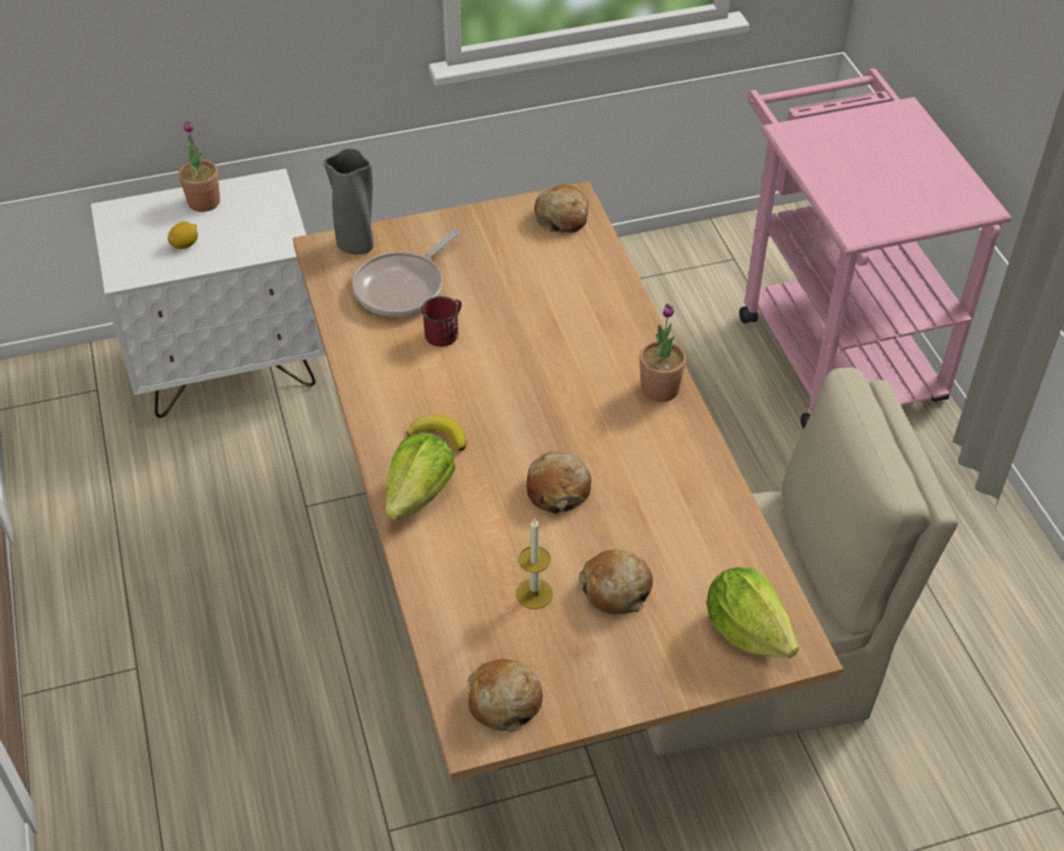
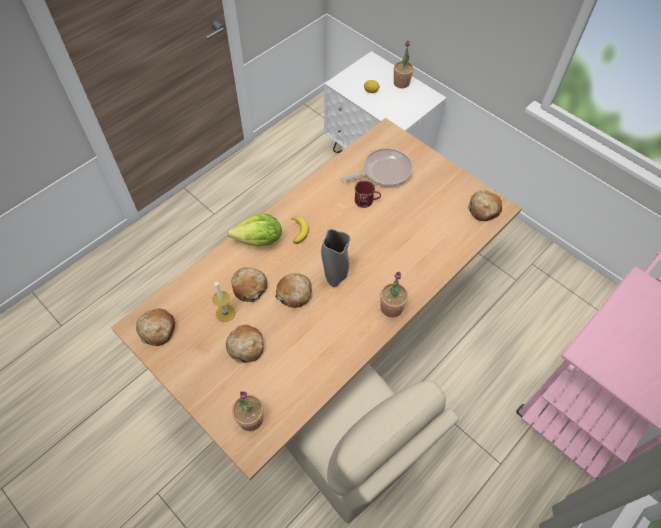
camera: 60 degrees right, 10 degrees up
grey vase [323,148,374,254] -> grey vase moved to [321,229,350,287]
frying pan [352,230,460,317] -> frying pan turned 150 degrees clockwise [340,148,413,187]
lettuce [706,567,799,658] -> potted plant [232,391,264,431]
none -> bread [232,267,267,302]

